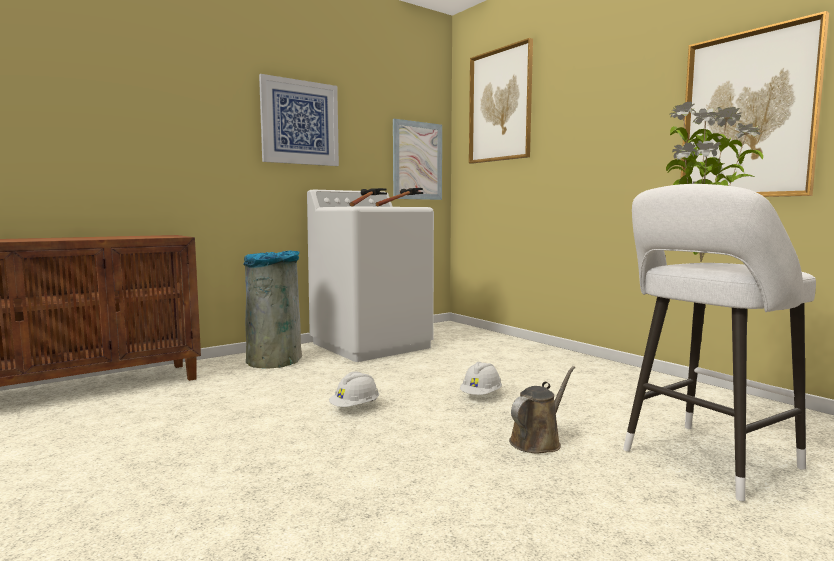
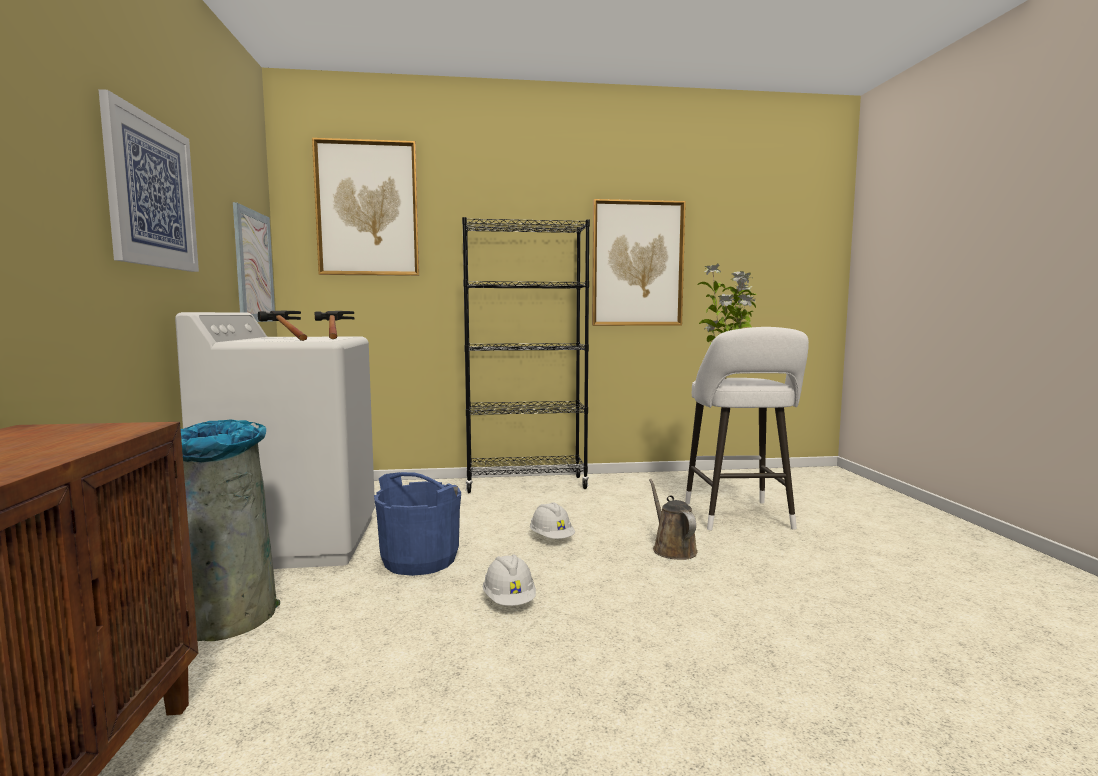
camera: 60 degrees left, 0 degrees up
none -> blue bucket [374,472,461,576]
none -> black bookcase [462,217,590,493]

